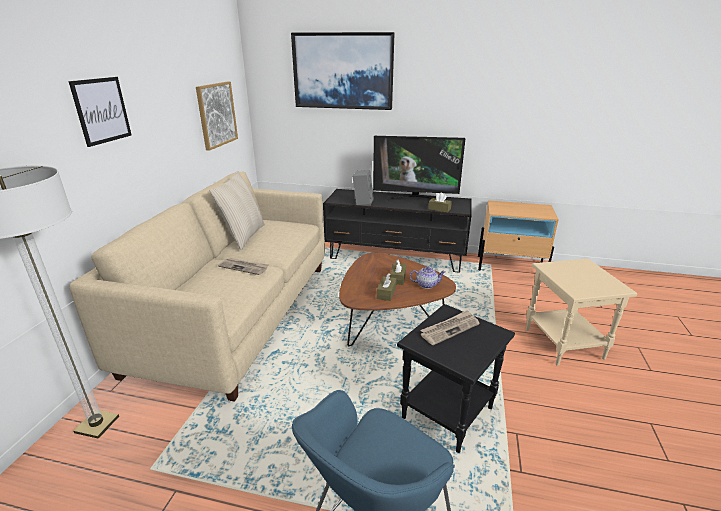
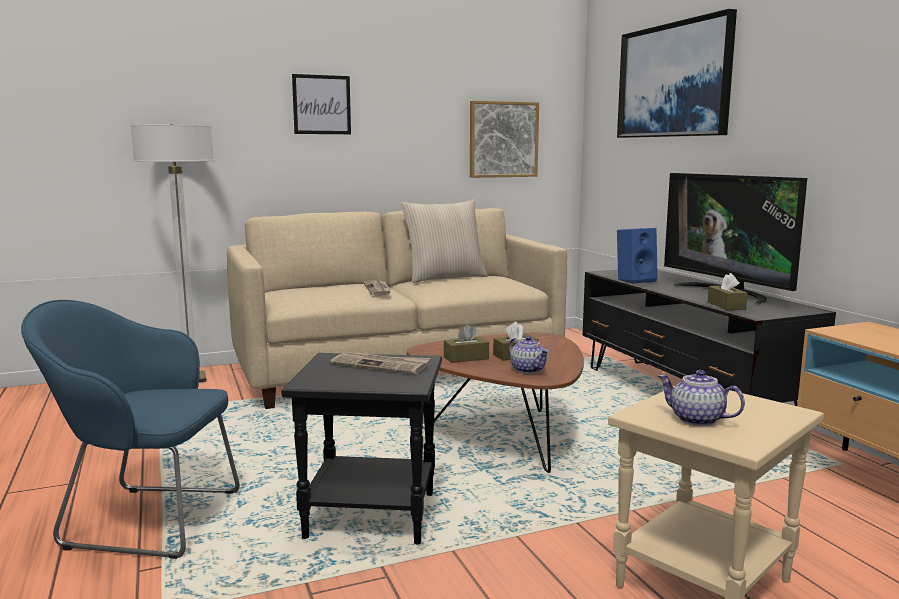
camera: 55 degrees right, 15 degrees down
grey speaker [353,170,374,206] -> blue speaker [617,228,658,284]
none -> teapot [658,370,745,426]

